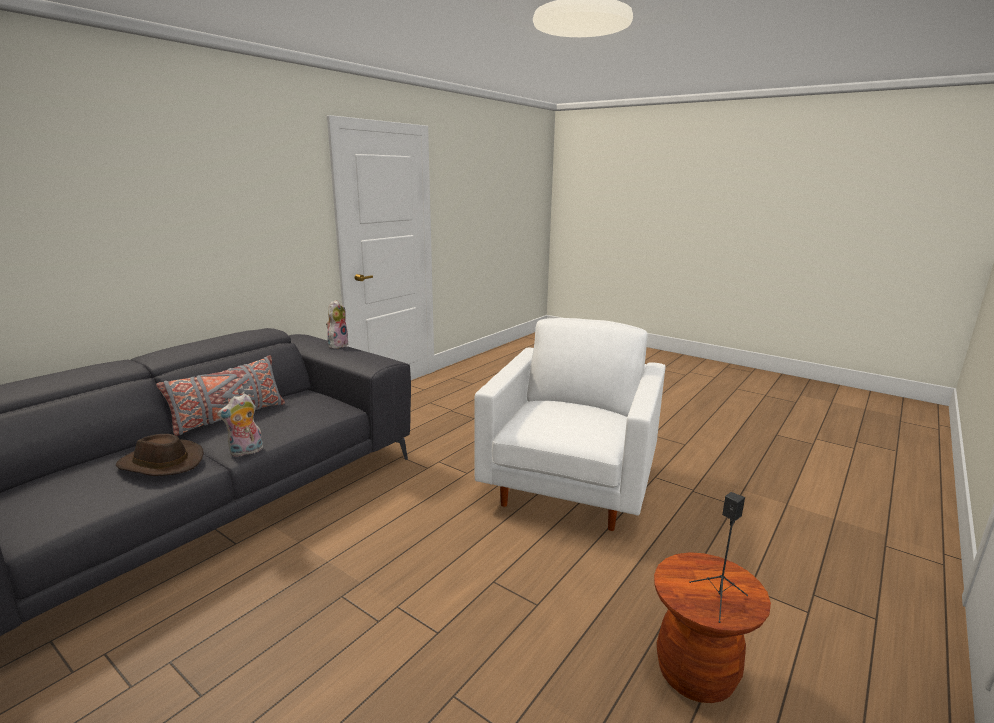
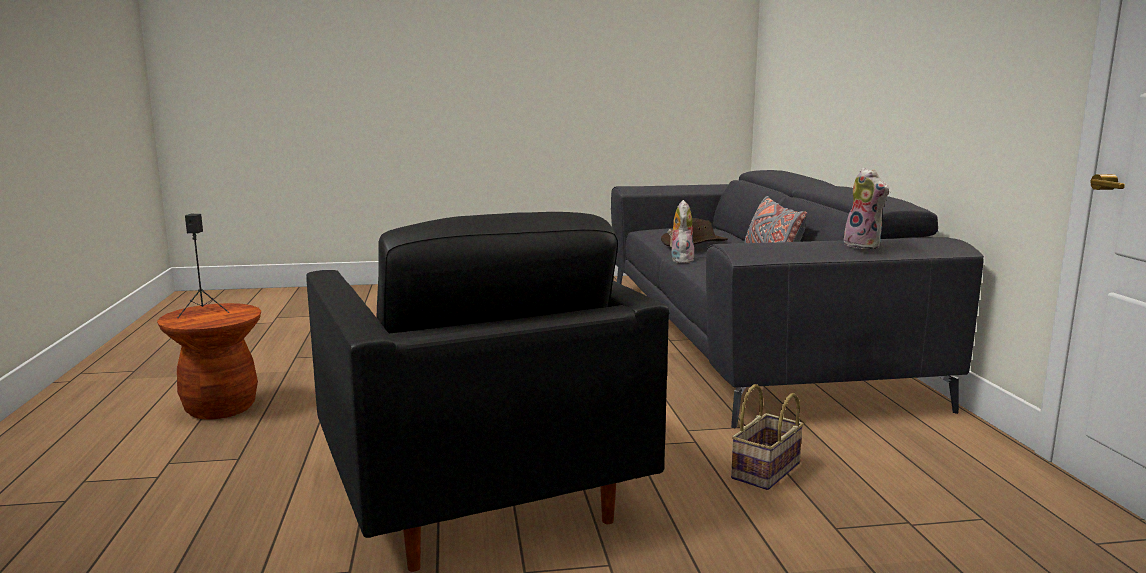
camera: 135 degrees right, 5 degrees down
white armchair [474,318,665,531] -> black armchair [306,212,669,572]
none -> basket [731,384,804,490]

